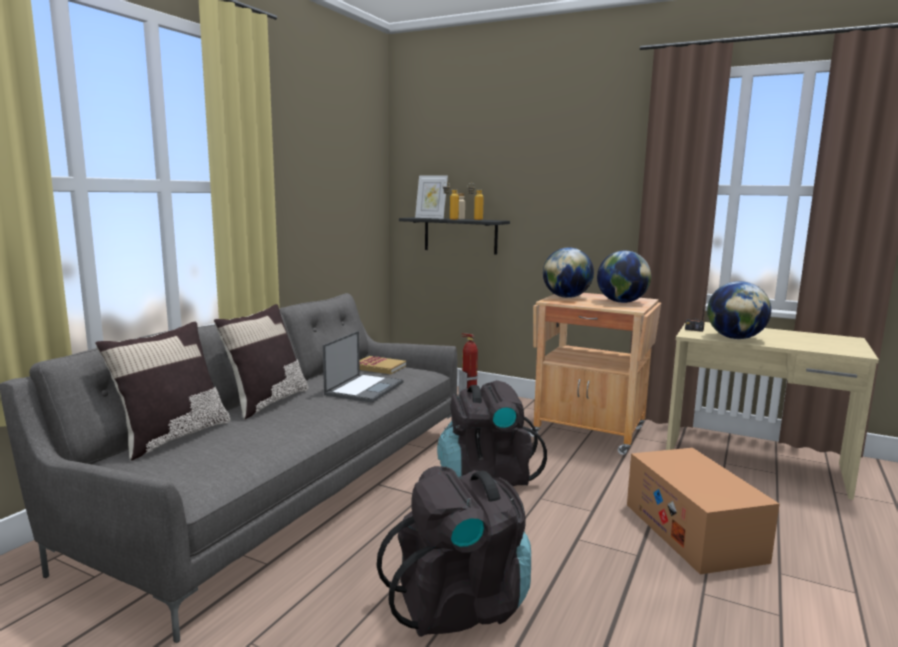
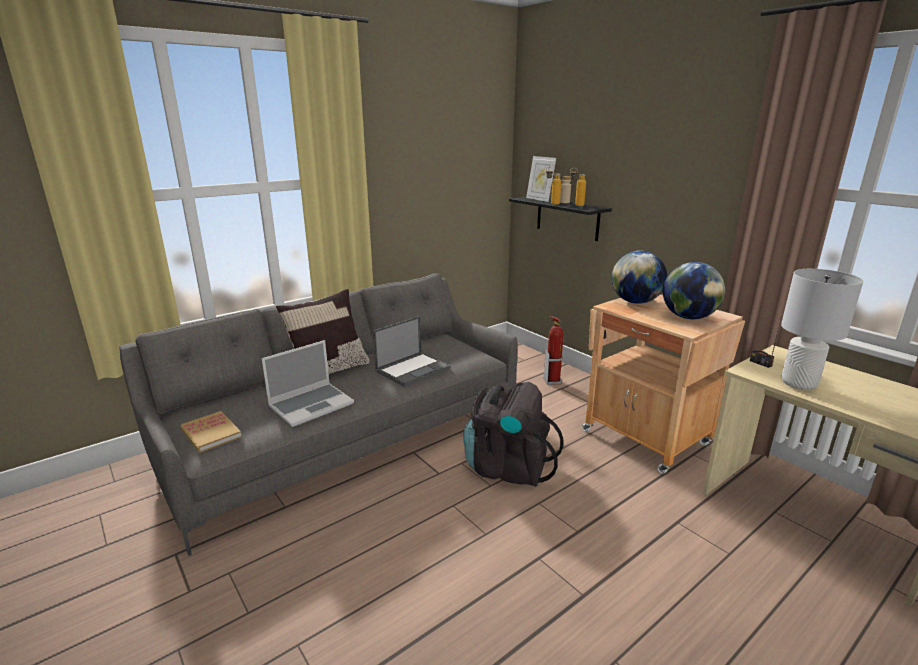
camera: 25 degrees right, 10 degrees up
pillow [95,322,230,461] -> none
book [359,356,406,374] -> book moved to [180,411,241,453]
black backpack [377,466,531,637] -> none
cardboard box [627,448,780,574] -> none
globe [707,281,771,339] -> grey table lamp [781,269,864,390]
none -> laptop [262,340,354,427]

